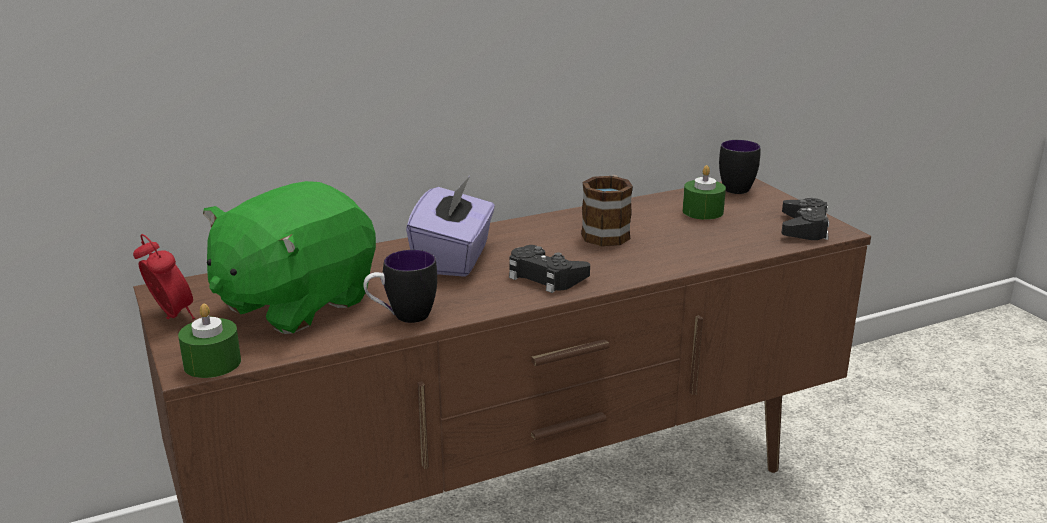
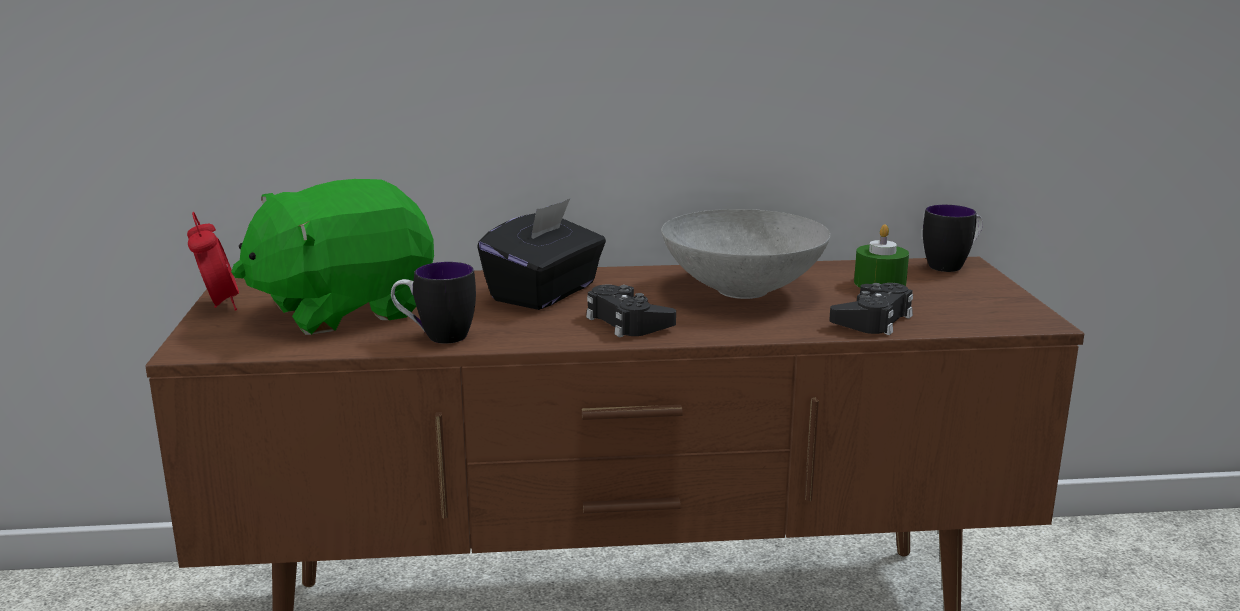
camera: 20 degrees right, 5 degrees down
green candle [178,304,241,378] -> none
purple tissue box [406,176,495,277] -> black tissue box [477,199,606,310]
mug [581,175,633,246] -> grey bowl [661,209,830,299]
black game controller [781,198,829,240] -> black game controller moved to [829,283,913,335]

